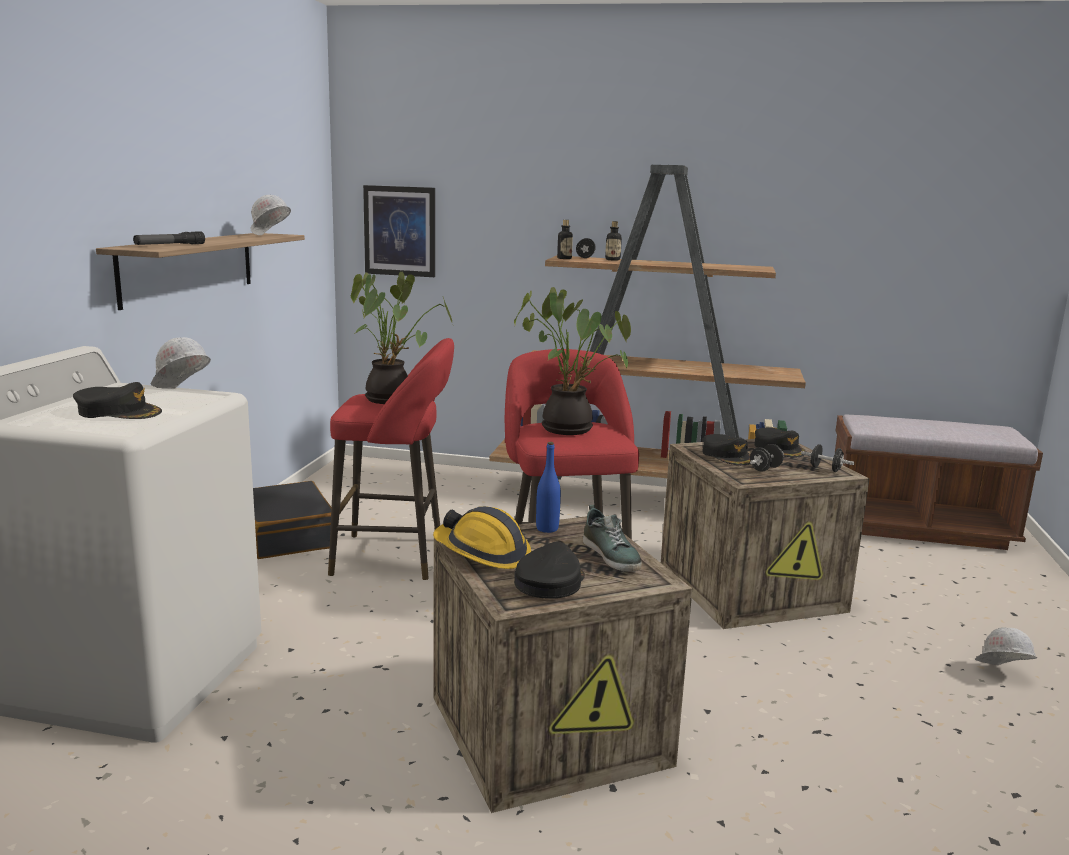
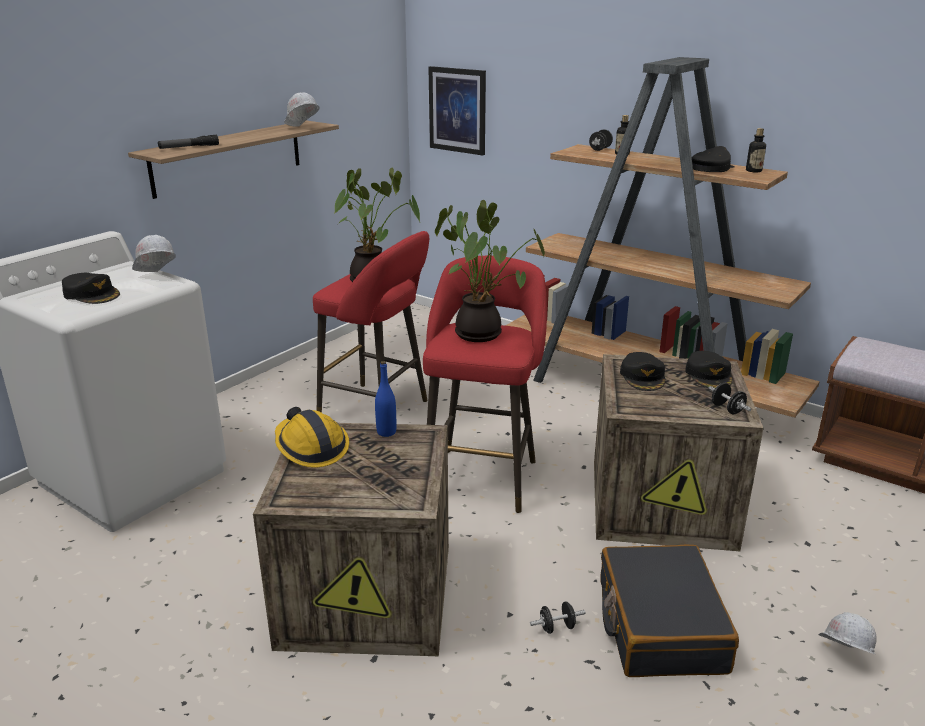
camera: 25 degrees right, 10 degrees up
black suitcase [253,481,332,559] -> black suitcase moved to [601,544,739,677]
black cap [514,542,585,599] -> black cap moved to [692,146,735,172]
bottle [557,220,573,259] -> bottle moved to [746,128,766,172]
shoe [583,505,642,572] -> none
black dumbbell [750,444,784,471] -> black dumbbell moved to [530,601,586,634]

